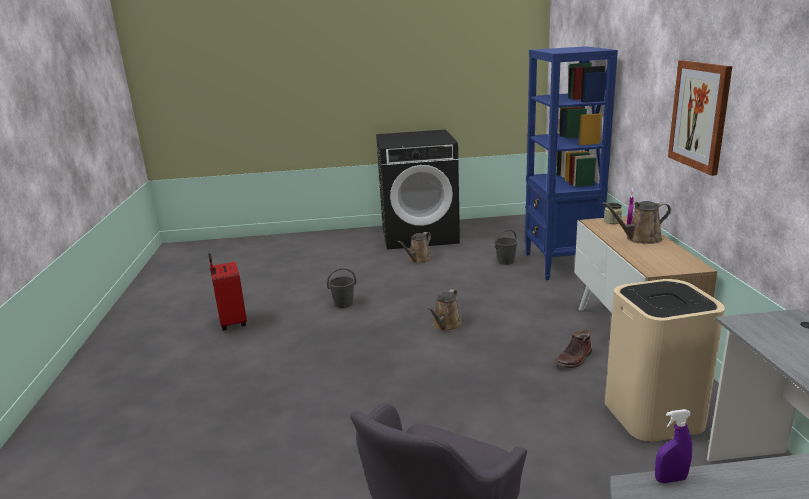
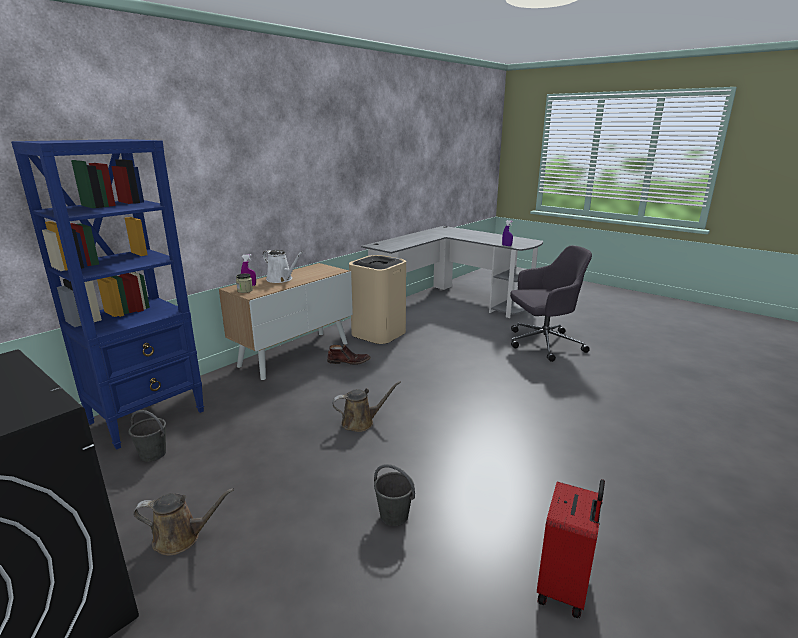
camera: 135 degrees left, 0 degrees up
brown watering can [602,201,671,244] -> white watering can [263,250,303,283]
picture [668,60,732,176] -> none

